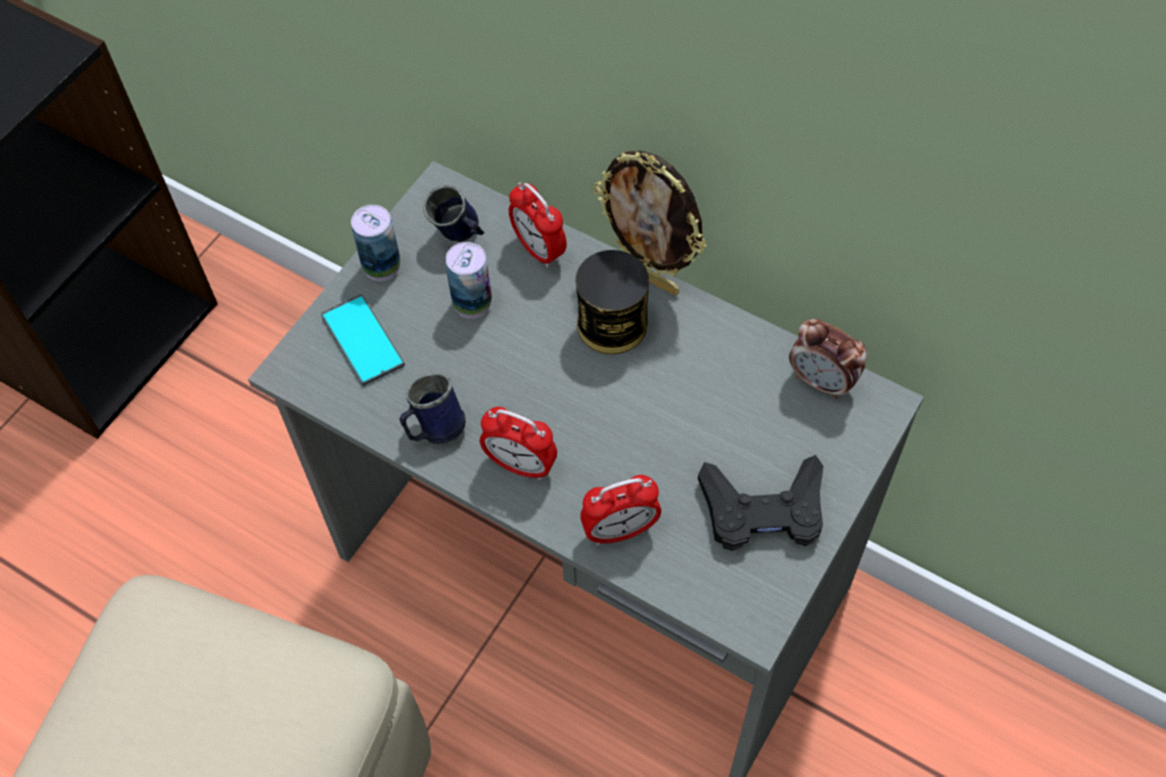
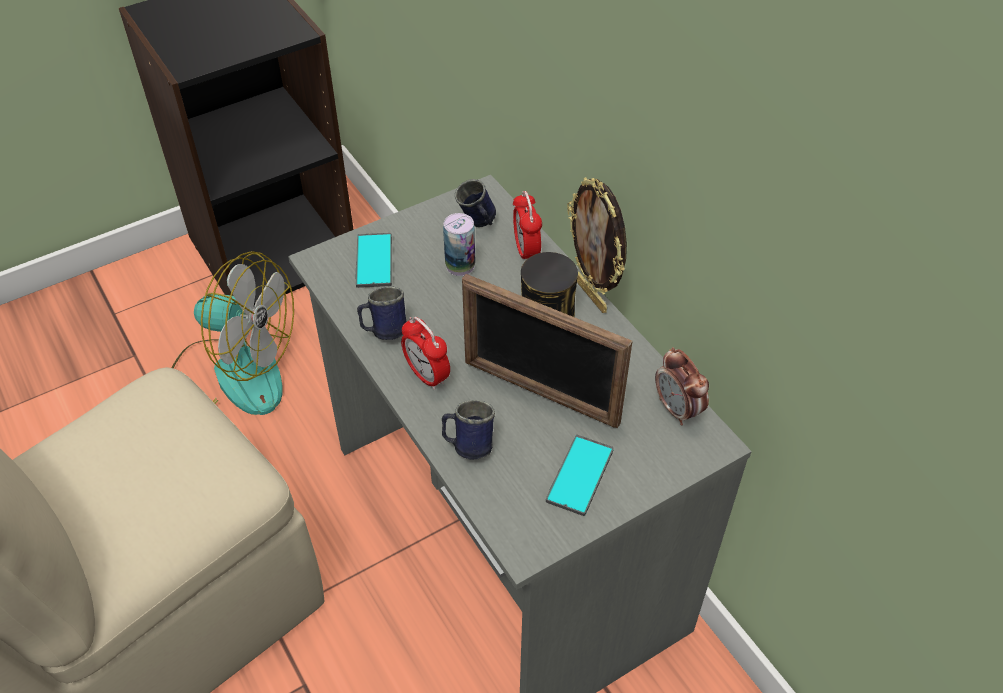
camera: 25 degrees right, 10 degrees down
can [351,205,400,281] -> none
alarm clock [580,475,661,545] -> blue mug [442,400,495,459]
black game controller [698,455,824,551] -> phone [546,435,614,516]
none -> fan [172,251,294,415]
none -> picture frame [462,274,632,428]

